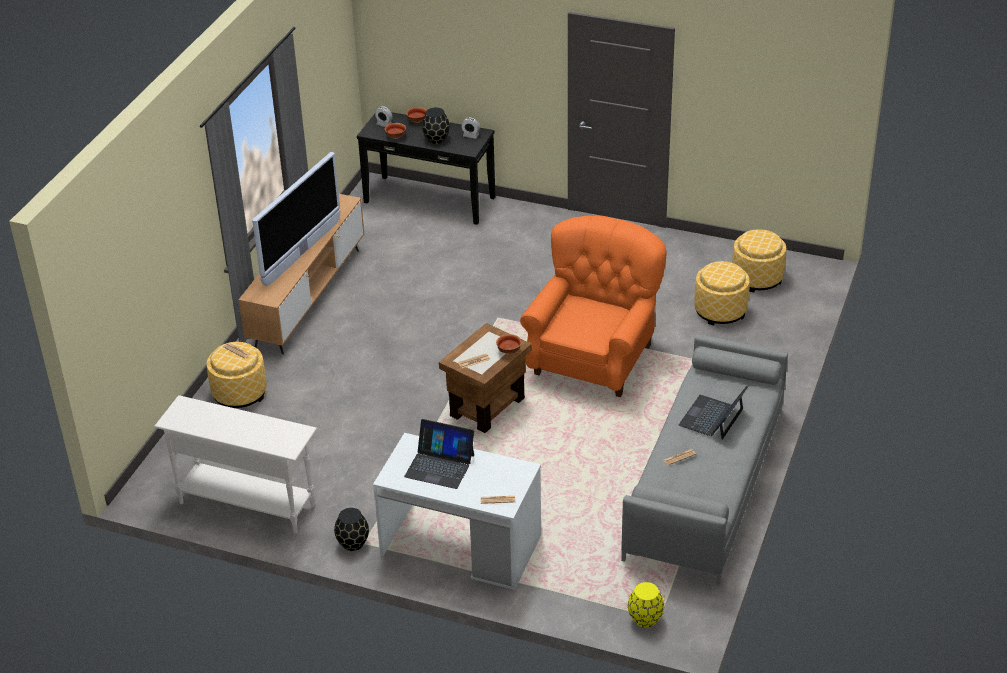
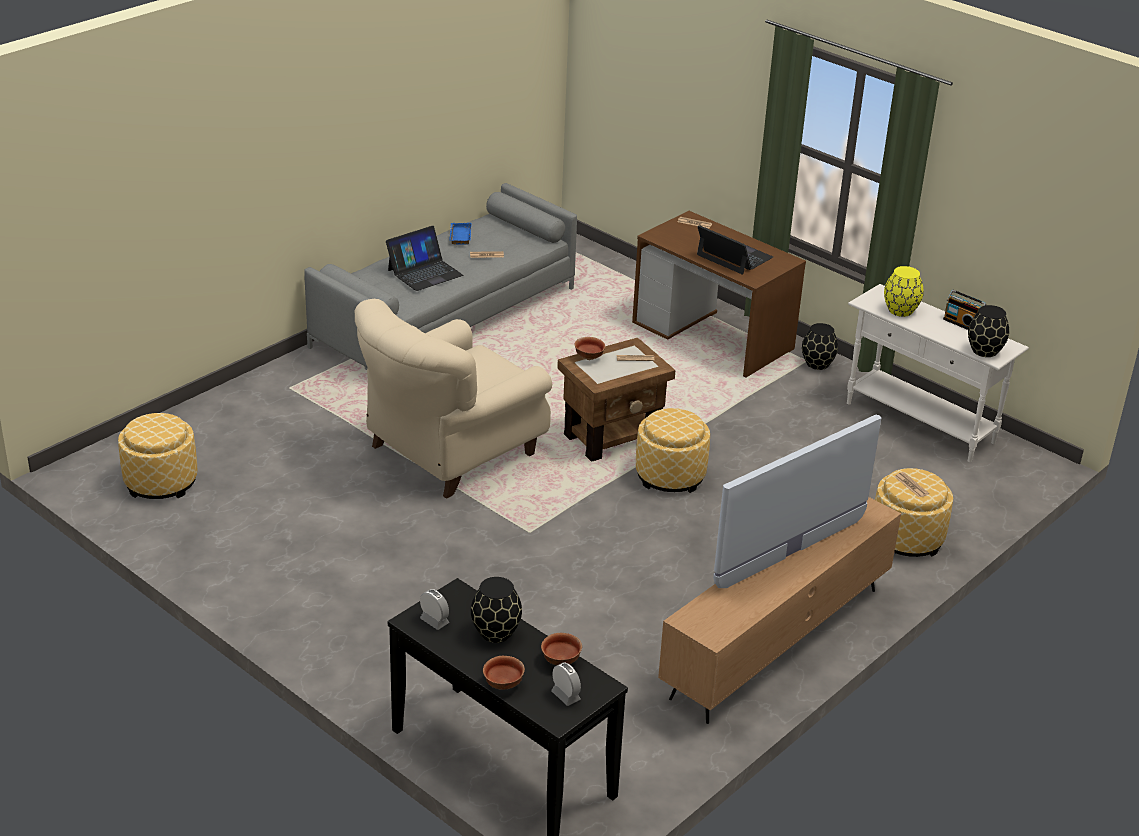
camera: 160 degrees left, 5 degrees down
white desk [373,433,541,590] -> brown desk [632,211,806,378]
orange armchair [520,215,667,397] -> beige armchair [354,299,552,499]
yellow vase [628,582,664,628] -> yellow vase moved to [884,266,924,317]
ottoman [694,261,750,325] -> ottoman moved to [636,408,710,493]
none -> blue tray [450,223,471,245]
none -> radio [943,290,986,330]
none -> black vase [968,305,1009,357]

